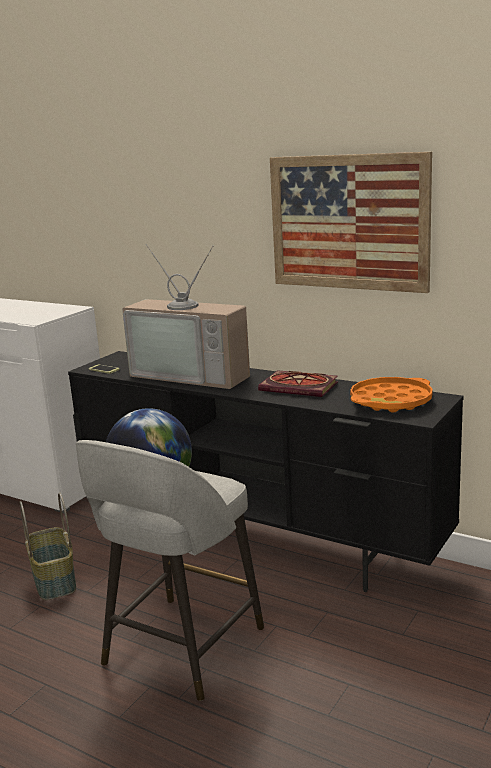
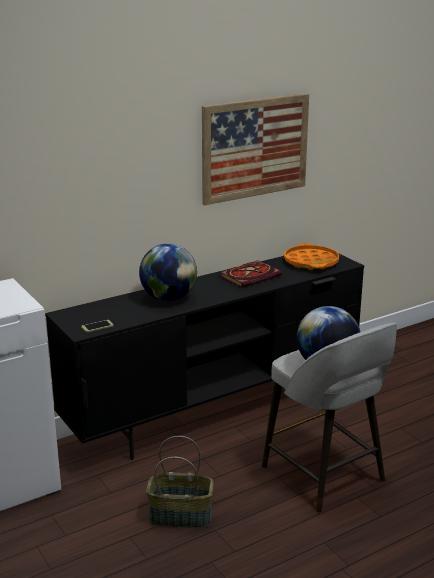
camera: 65 degrees left, 5 degrees up
television [122,244,250,389] -> globe [139,243,197,301]

